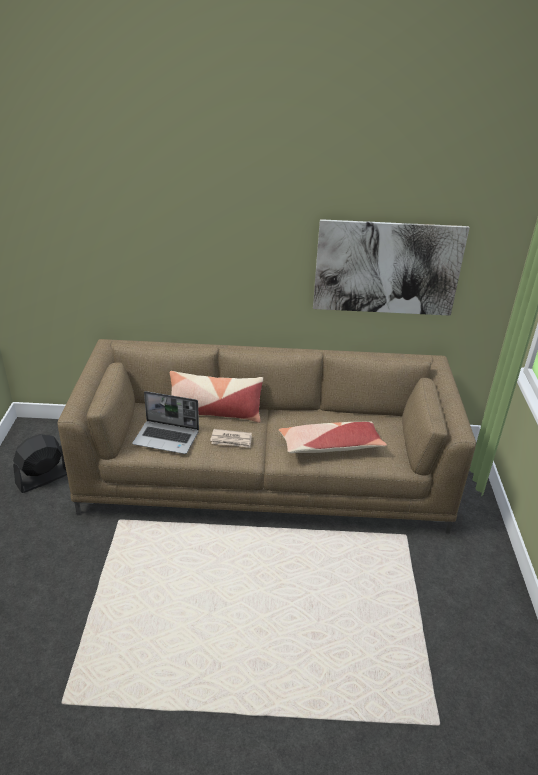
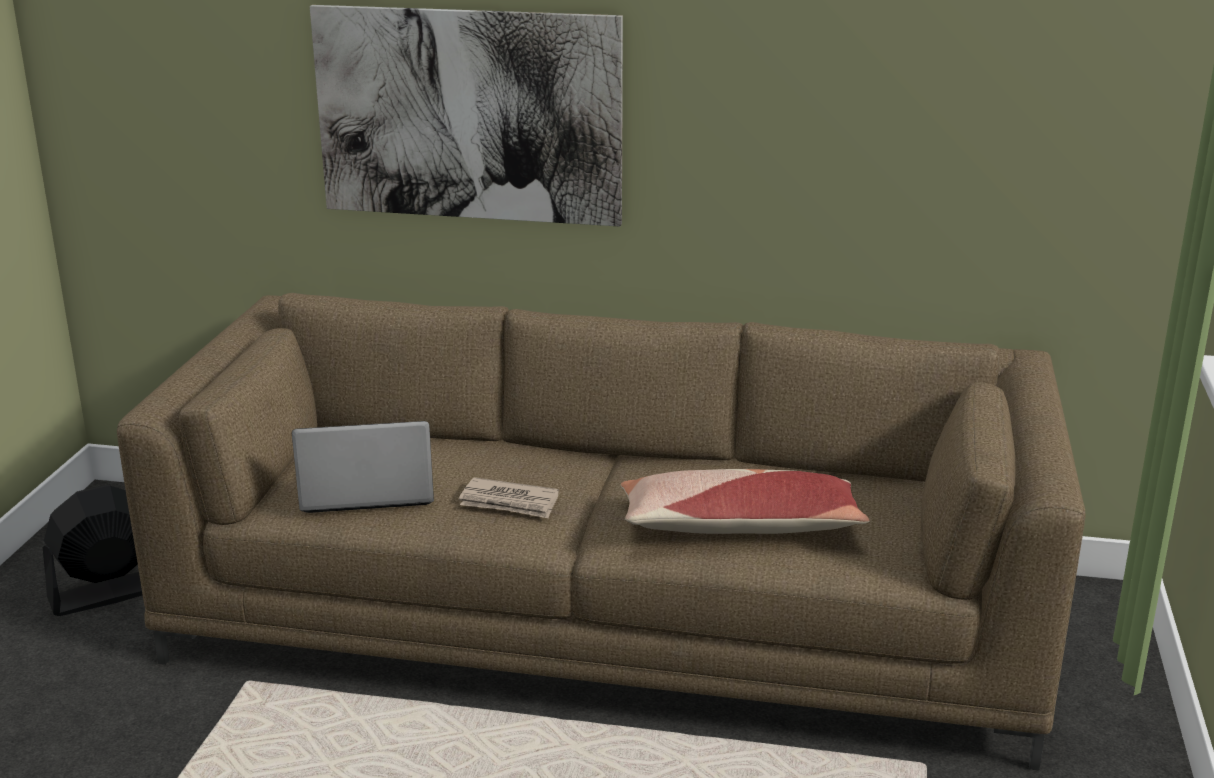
camera: 10 degrees right, 10 degrees down
laptop [132,391,199,454] -> laptop turned 150 degrees clockwise [292,421,434,513]
pillow [170,371,263,423] -> none
picture [313,219,470,316] -> picture moved to [310,5,623,227]

